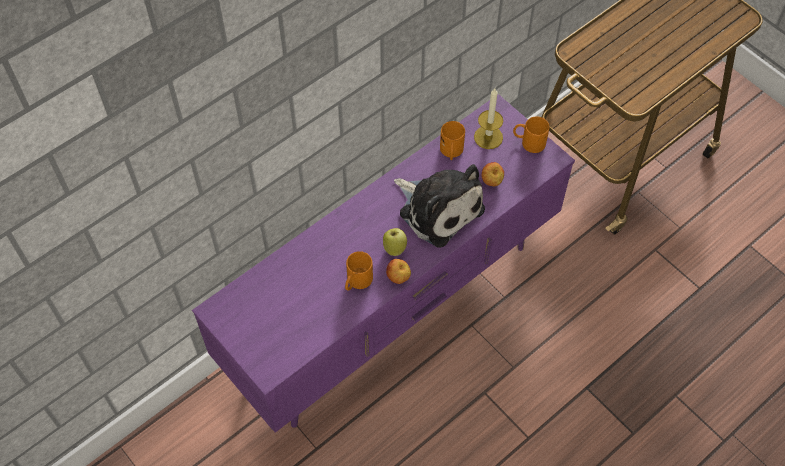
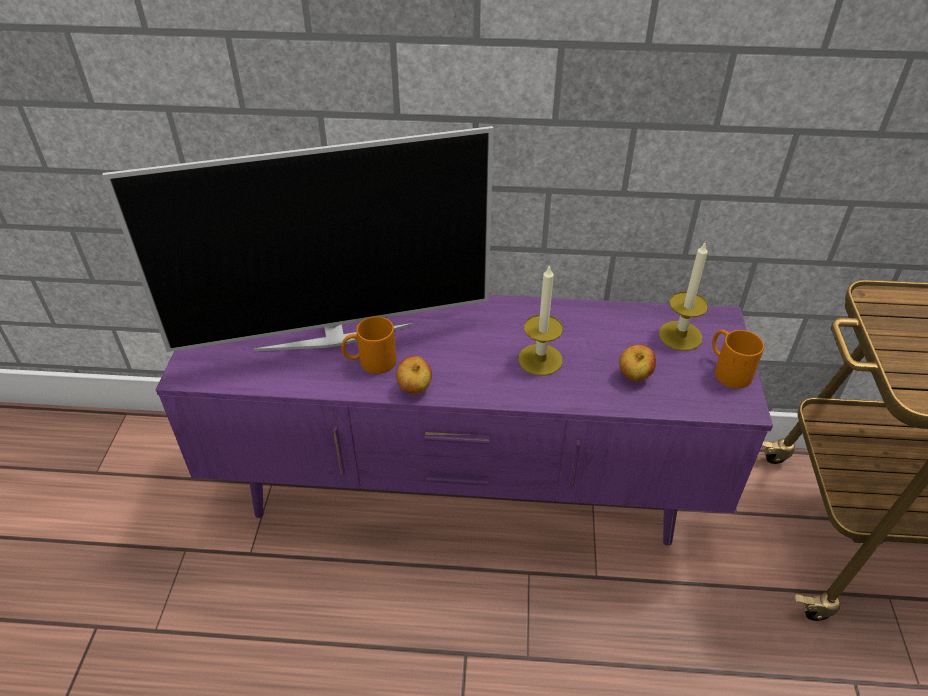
camera: 45 degrees right, 15 degrees down
apple [383,228,407,256] -> none
plush toy [394,164,485,248] -> candle [518,264,563,376]
orange mug [440,121,465,160] -> none
none -> television [103,126,494,352]

